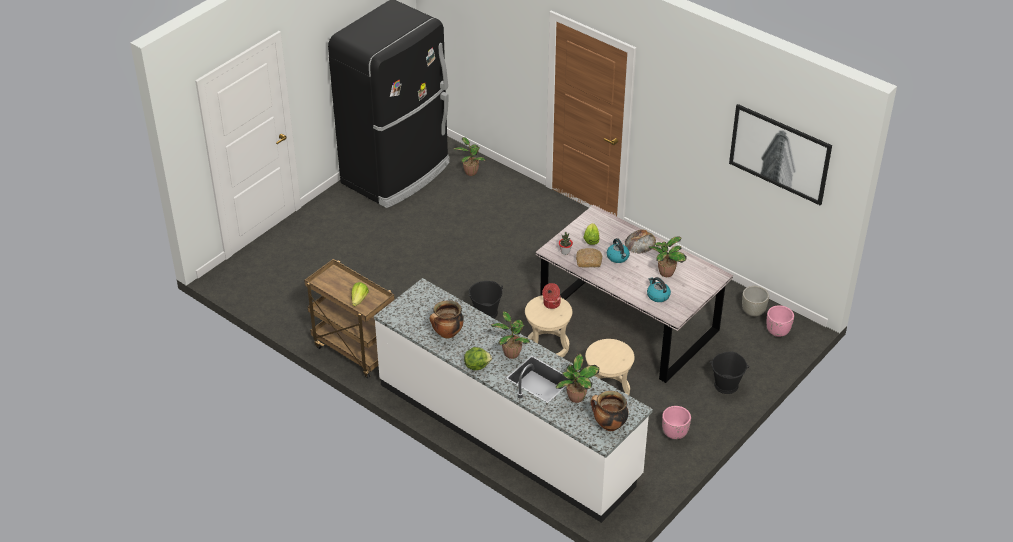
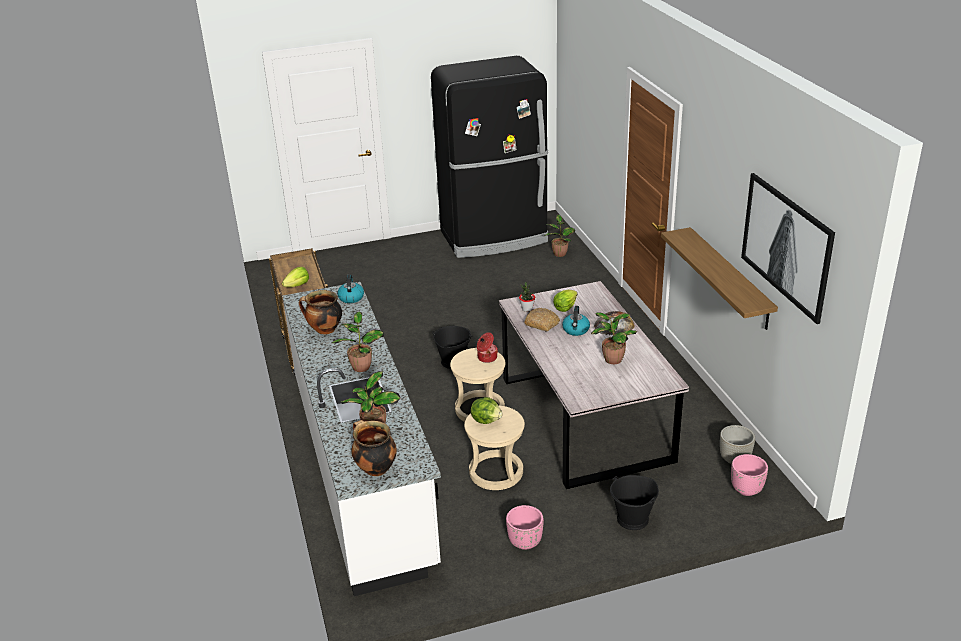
camera: 35 degrees right, 10 degrees down
lettuce [464,347,492,370] -> lettuce moved to [471,397,503,424]
kettle [647,277,671,302] -> kettle moved to [337,274,364,303]
none -> shelf [661,227,778,330]

